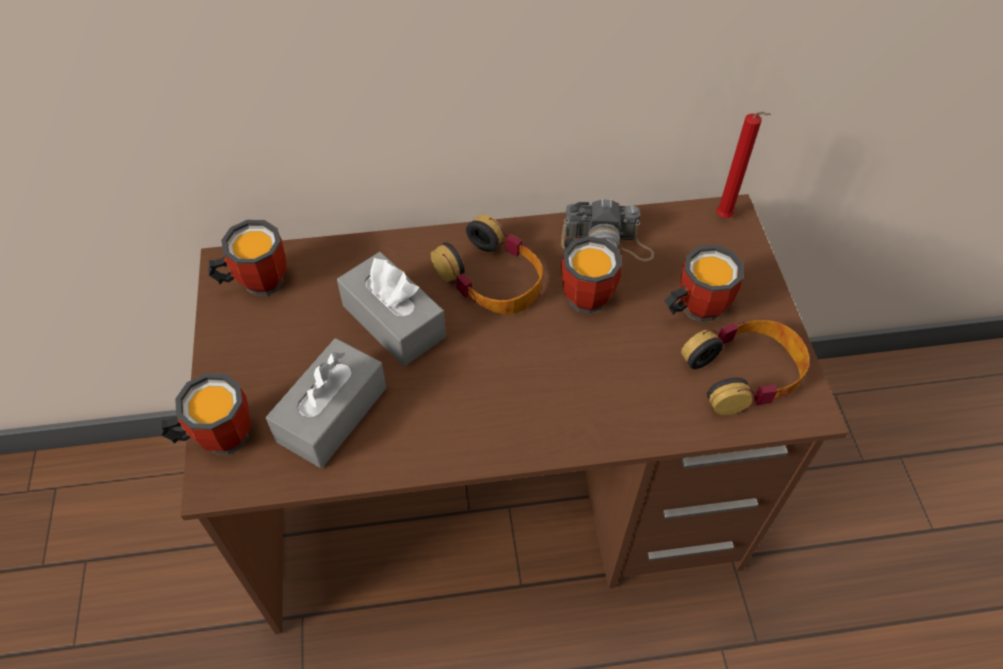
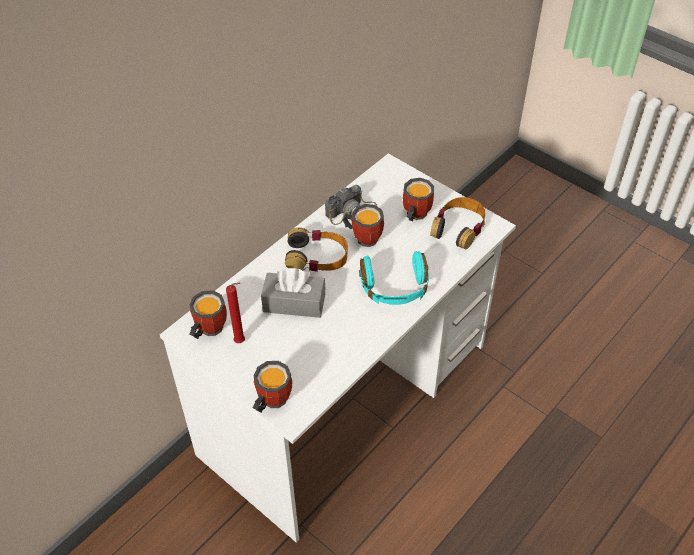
camera: 40 degrees left, 5 degrees down
brown desk [180,194,849,634] -> white desk [160,153,516,543]
grey tissue box [266,338,386,468] -> none
red candle [717,112,771,218] -> red candle moved to [226,283,245,343]
none -> turquoise headphones [359,251,429,305]

